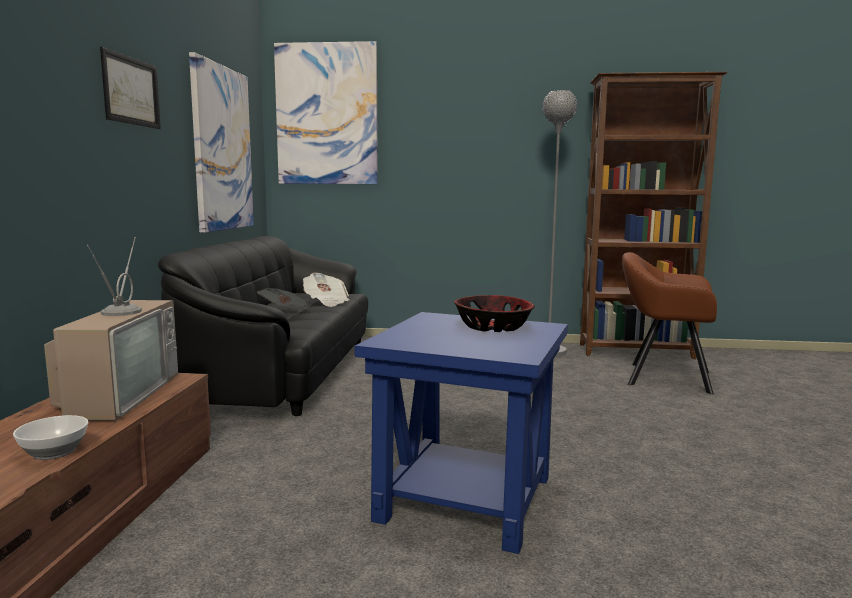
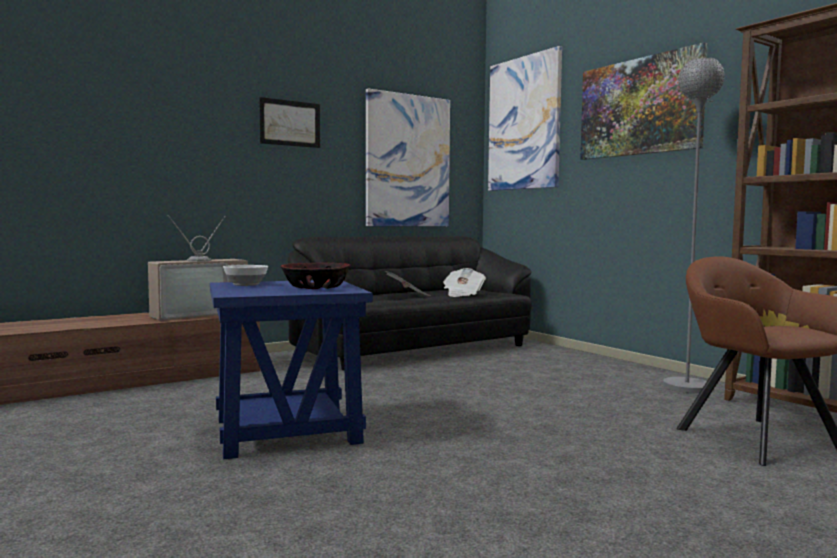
camera: 50 degrees right, 5 degrees down
bowl [13,415,89,460] -> bowl moved to [223,265,268,286]
none -> picture [580,43,708,160]

